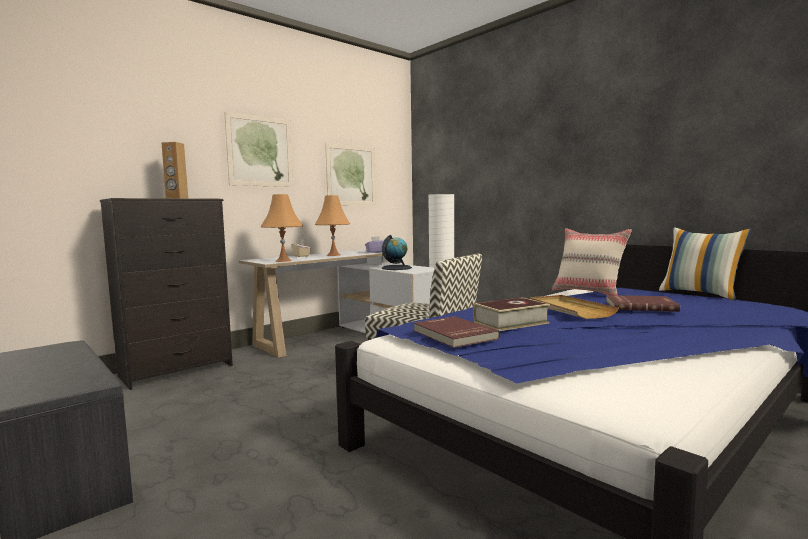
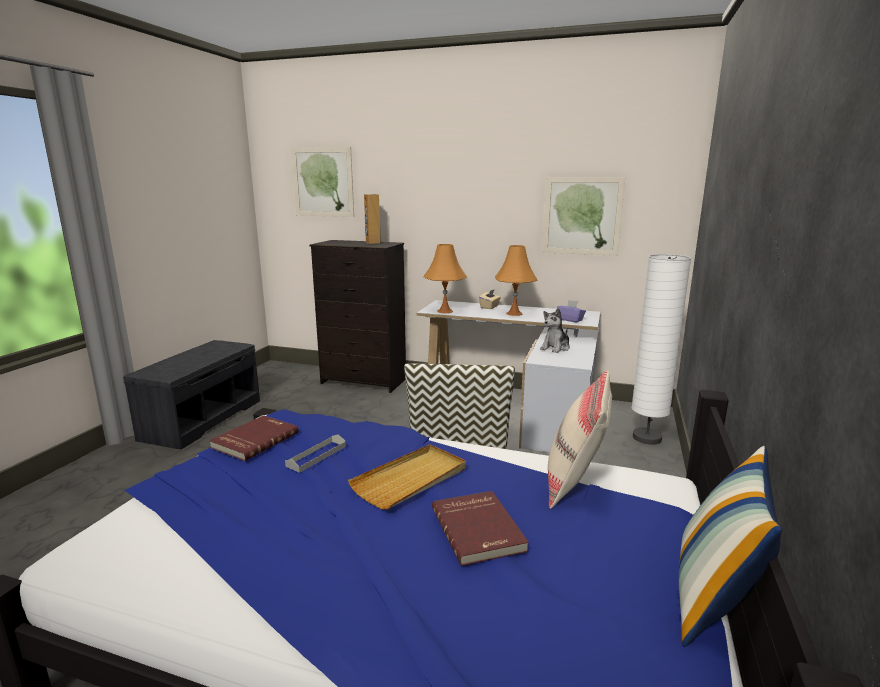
camera: 60 degrees right, 10 degrees up
picture [224,112,293,187] -> picture moved to [291,147,354,217]
globe [382,235,412,270] -> plush toy [540,308,570,353]
book [473,298,550,331] -> grey tray [285,434,346,473]

